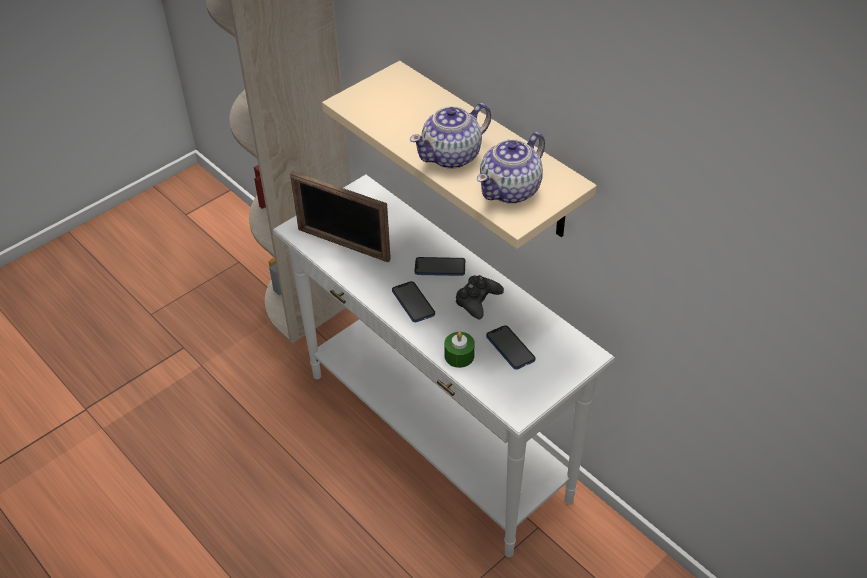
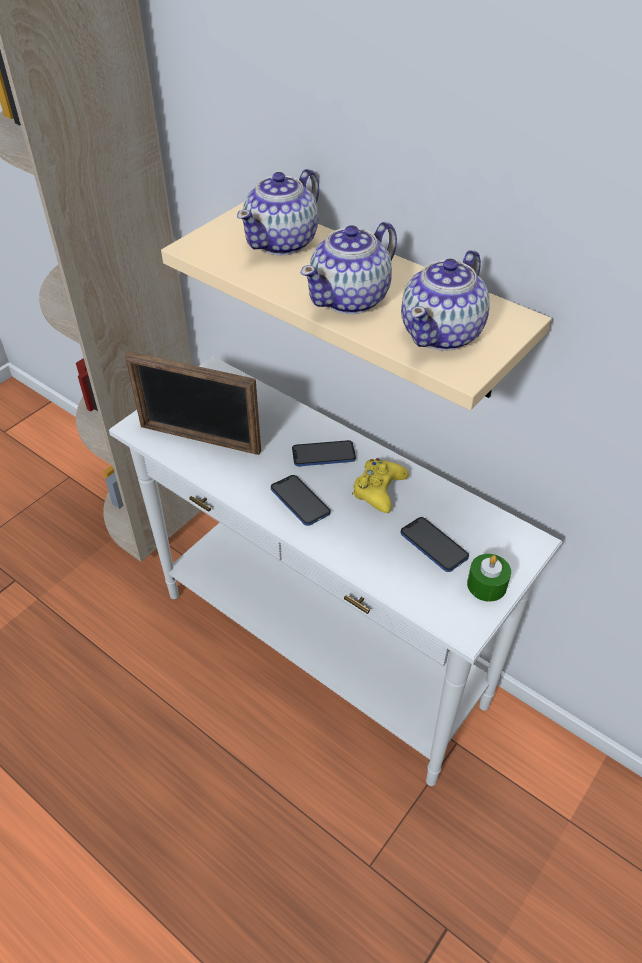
camera: 10 degrees left, 0 degrees up
green candle [444,332,475,368] -> green candle moved to [467,554,511,602]
black game controller [455,275,504,319] -> yellow game controller [352,458,409,513]
none -> teapot [237,169,319,256]

